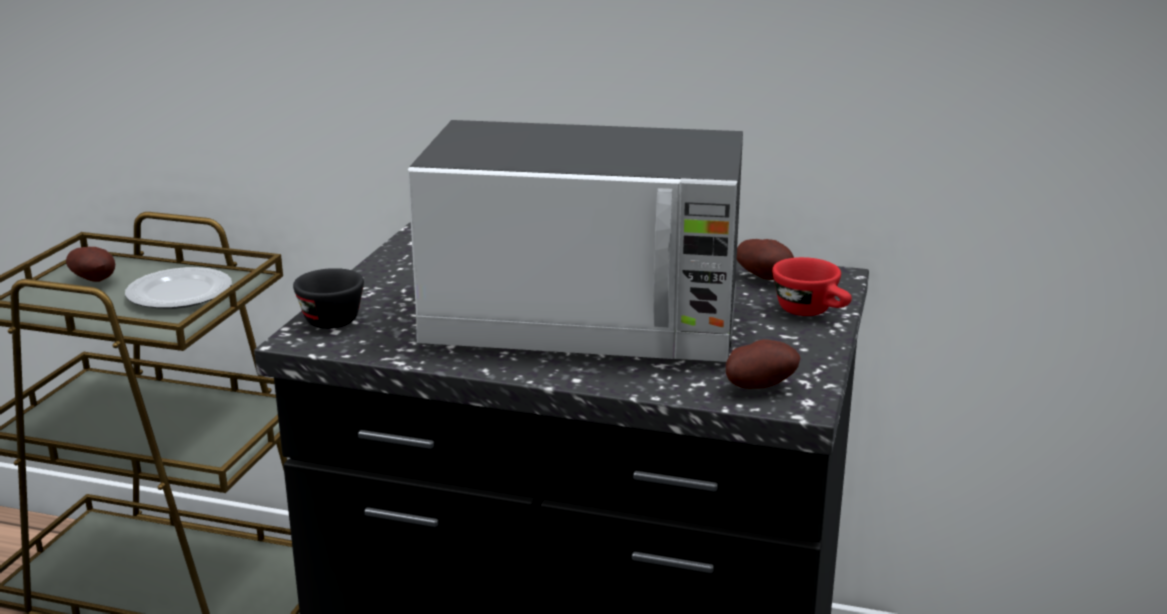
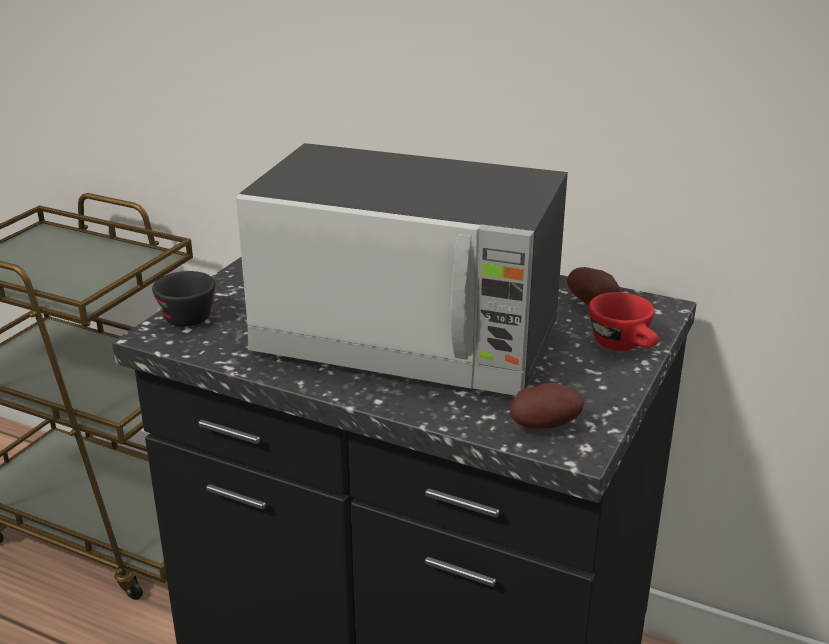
camera: 10 degrees right, 5 degrees up
potato [66,247,115,282] -> none
plate [125,267,232,309] -> none

